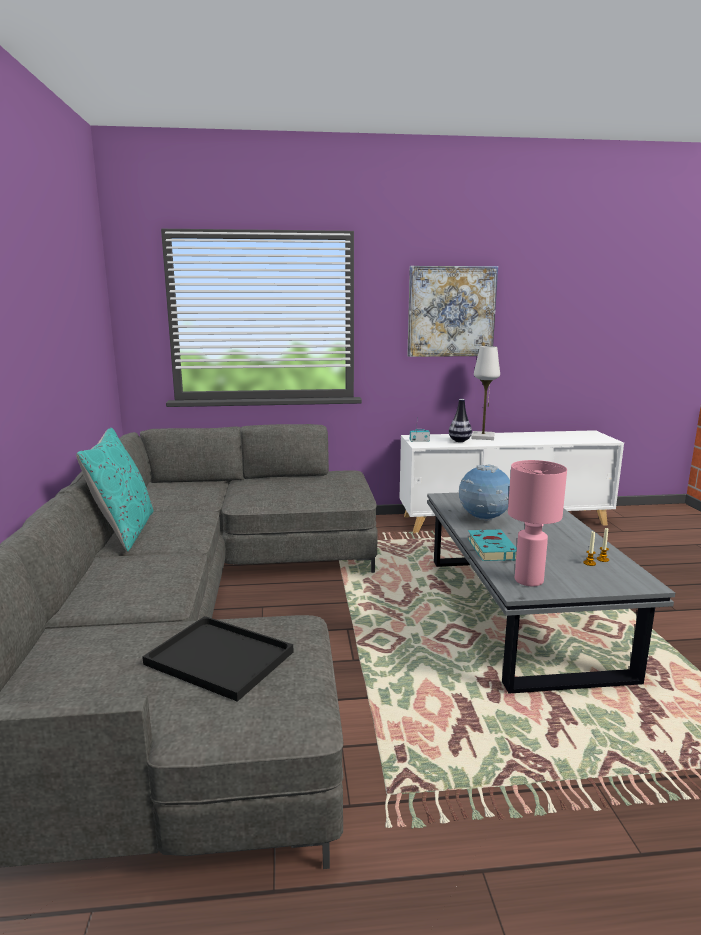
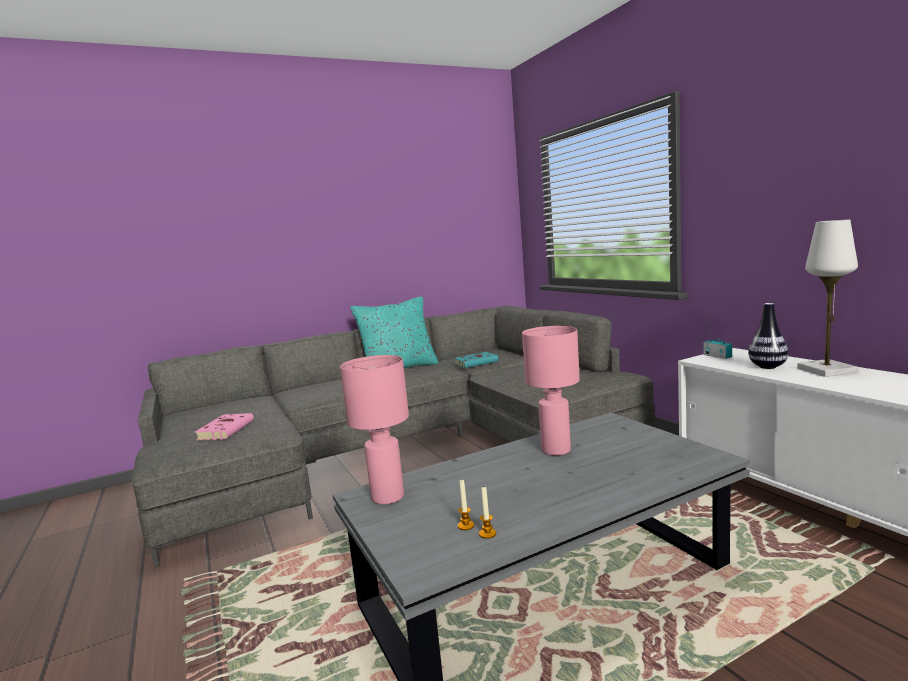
camera: 70 degrees right, 5 degrees down
black tray [142,616,293,702] -> pink book [195,413,254,440]
picture [407,266,498,357] -> none
globe [459,464,510,521] -> pink table lamp [522,326,580,455]
turquoise book [468,529,517,561] -> turquoise book moved to [454,352,498,368]

